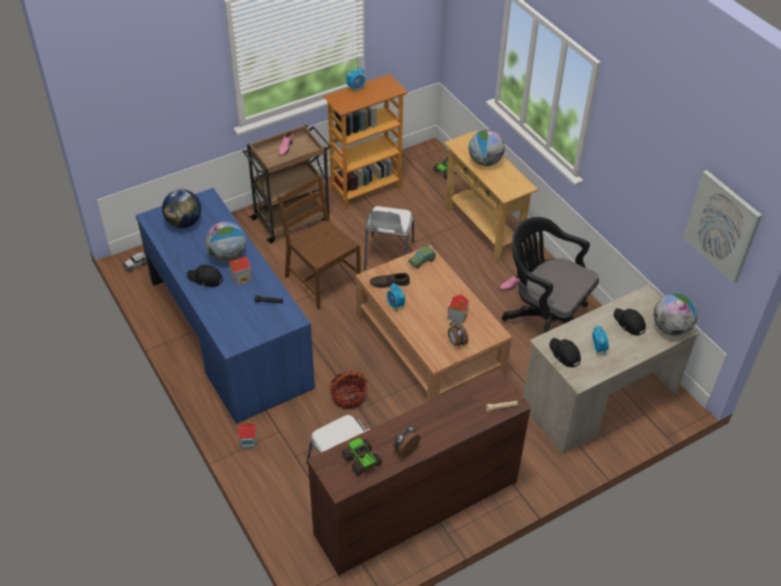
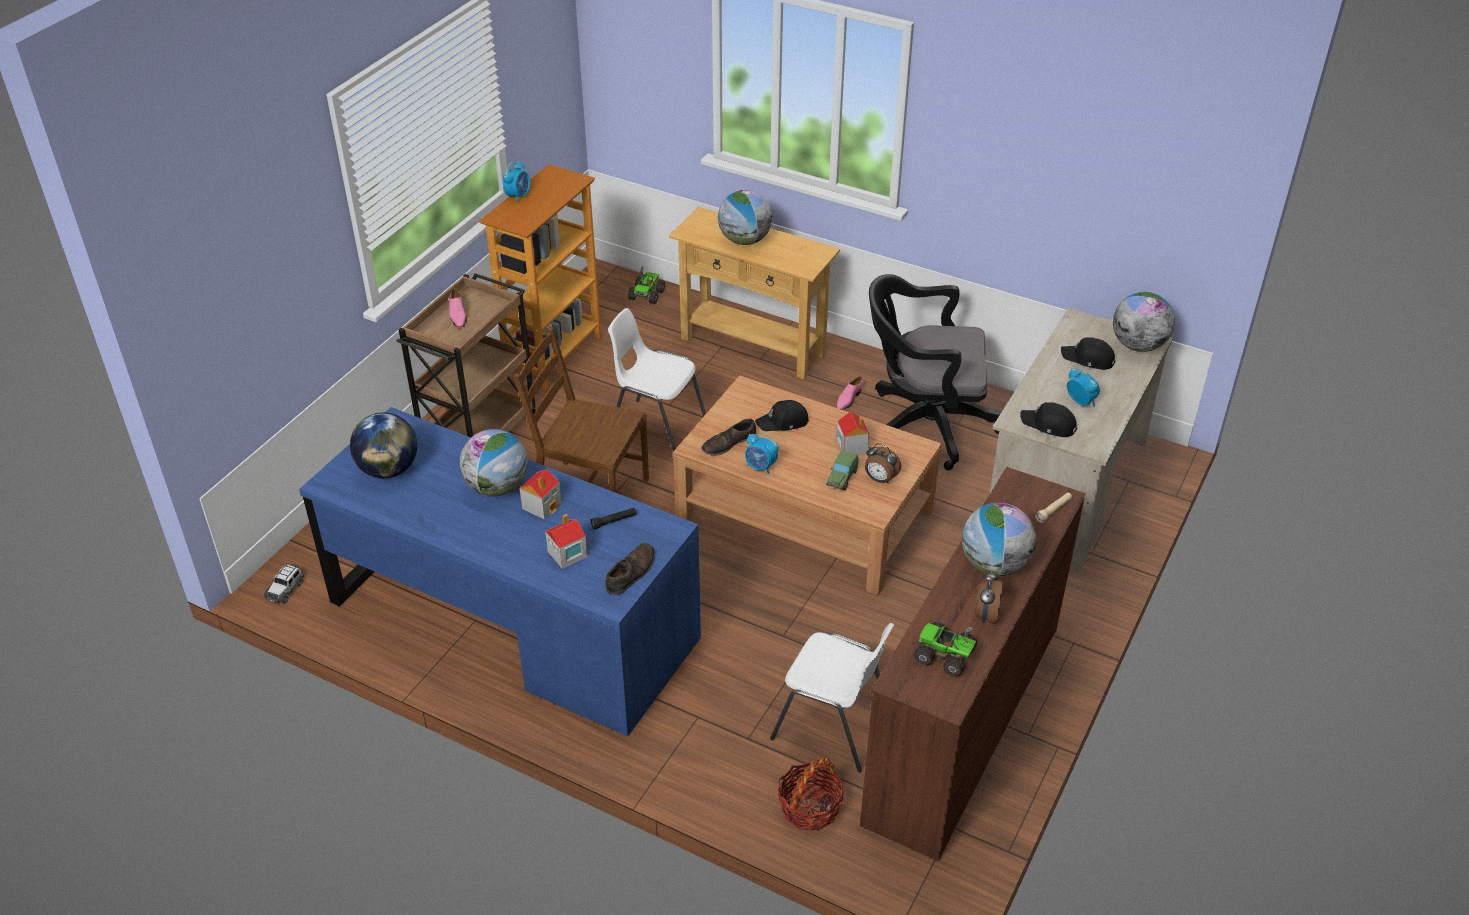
camera: 30 degrees left, 5 degrees down
black cap [187,265,223,287] -> black cap moved to [755,400,808,431]
toy house [238,421,258,449] -> toy house moved to [545,514,588,569]
basket [330,371,367,409] -> basket moved to [778,757,844,830]
white chair [364,206,414,270] -> white chair turned 135 degrees clockwise [608,308,706,451]
toy car [408,246,436,269] -> toy car moved to [826,450,859,490]
picture [683,170,762,283] -> none
none -> brown shoe [605,543,655,595]
none -> globe [962,503,1036,576]

